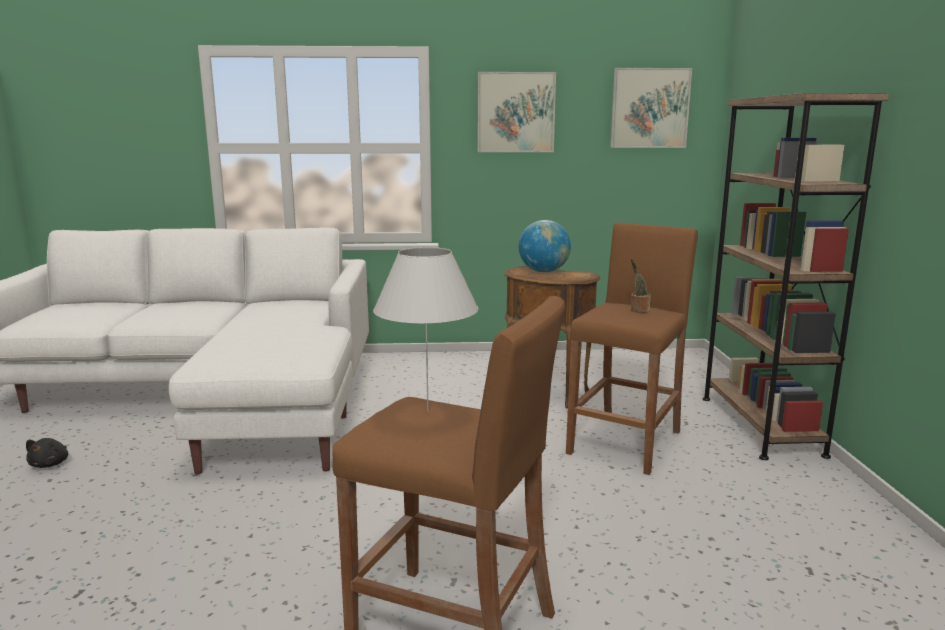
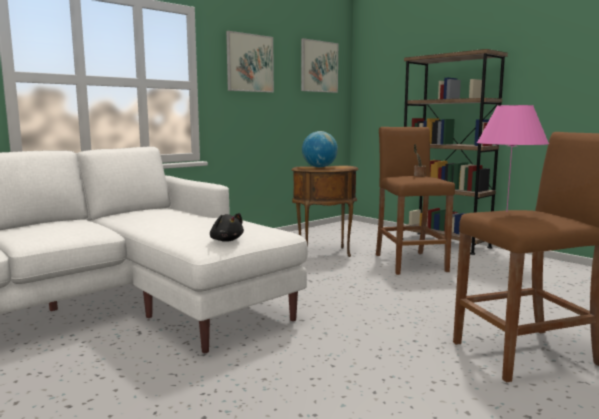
camera: 40 degrees left, 5 degrees down
black plush toy [26,438,68,468] -> black plush toy moved to [210,213,244,242]
white table lamp [373,247,478,411] -> pink table lamp [477,105,549,212]

